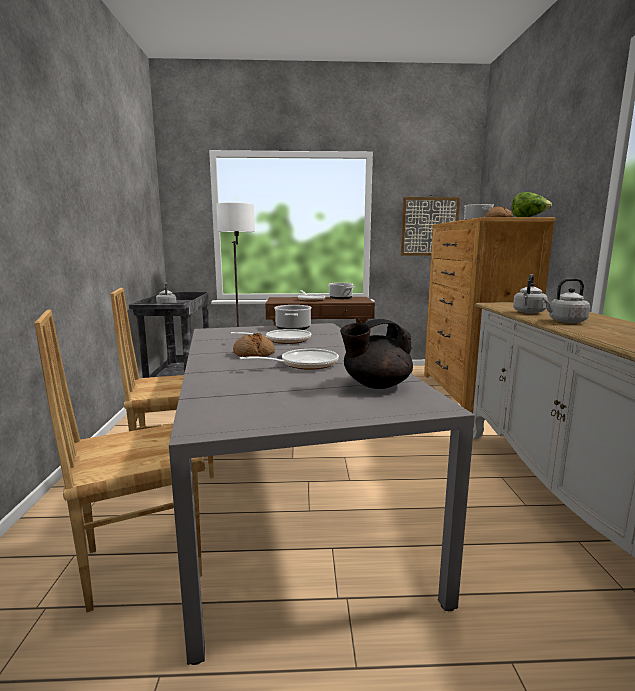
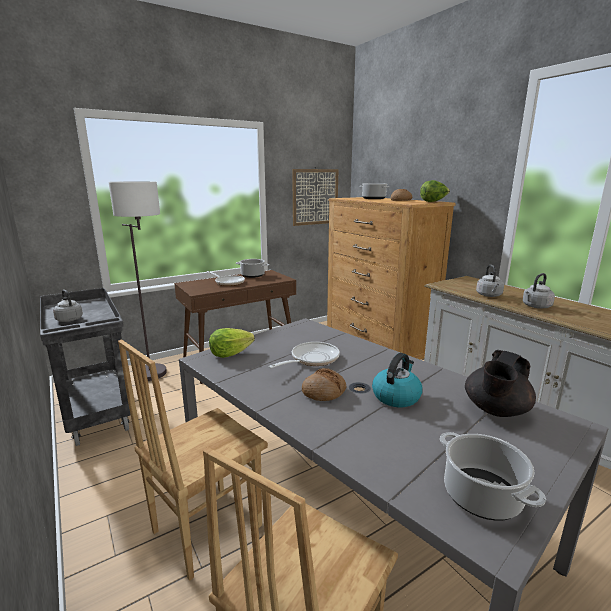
camera: 30 degrees left, 5 degrees up
frying pan [239,349,339,370] -> kettle [372,353,423,407]
cooking pot [275,305,312,330] -> cooking pot moved to [440,432,546,521]
none -> lettuce [209,328,255,358]

